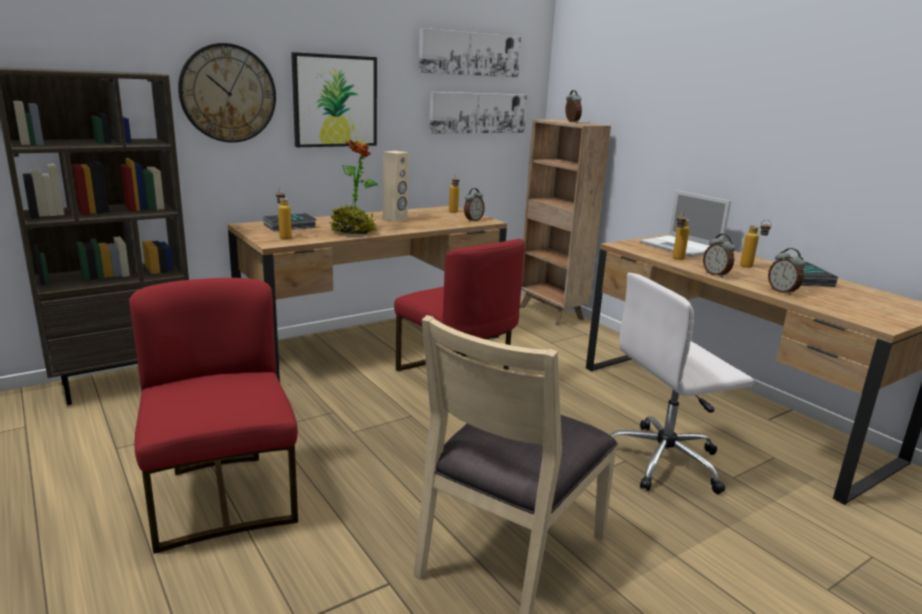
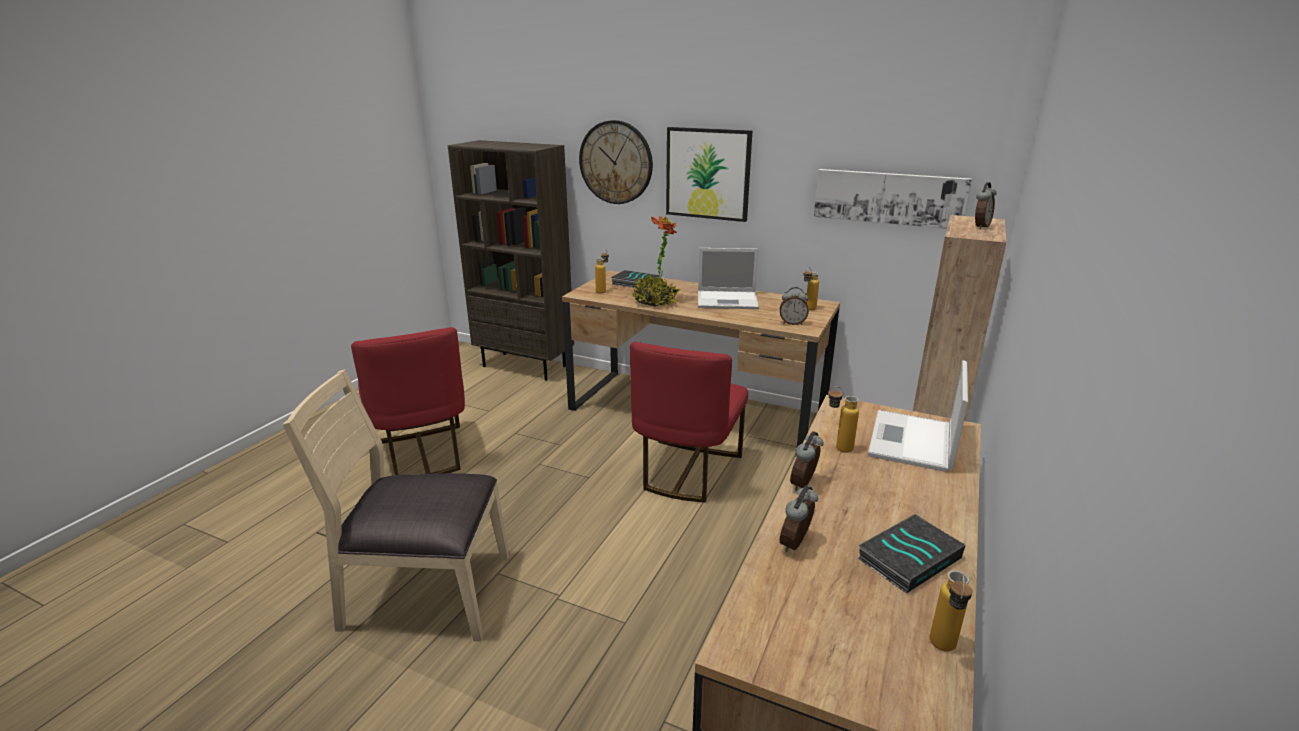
camera: 60 degrees right, 5 degrees up
red chair [129,278,298,554] -> red chair turned 120 degrees clockwise [351,327,465,475]
beige speaker [383,151,409,222] -> laptop [698,248,759,309]
picture [419,28,521,77] -> none
white office chair [610,273,754,494] -> none
bottle [740,220,771,268] -> bottle moved to [930,571,972,652]

